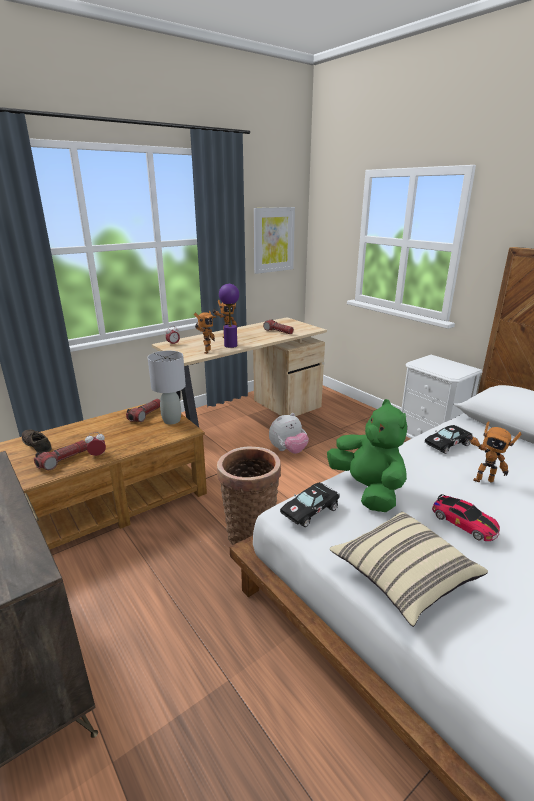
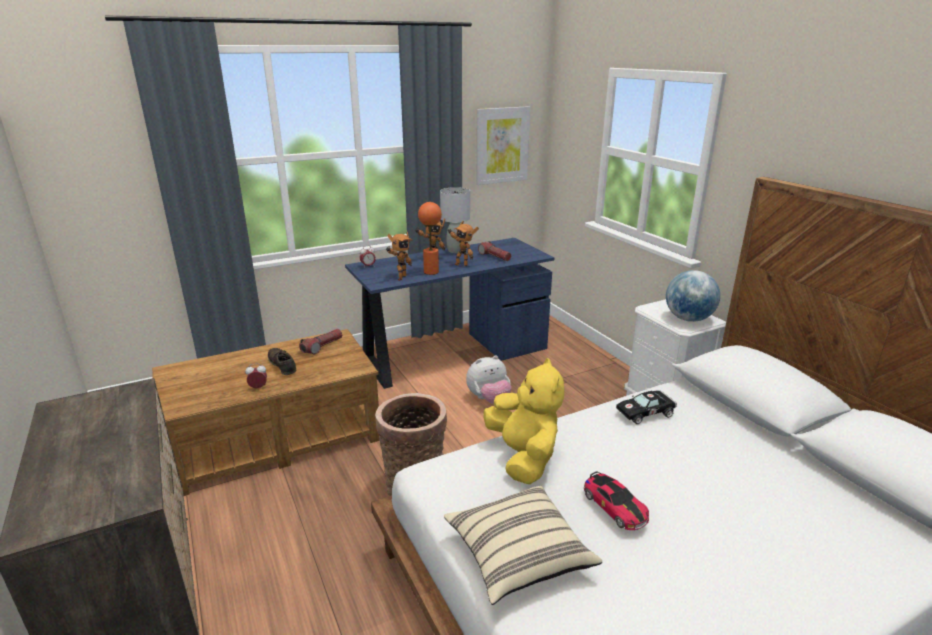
camera: 10 degrees right, 0 degrees up
brown shoe [22,430,52,454] -> brown shoe moved to [268,348,296,375]
flashlight [34,440,87,470] -> none
grey table lamp [148,351,186,425] -> grey table lamp moved to [440,187,470,253]
beige desk [152,317,327,427] -> blue desk [345,238,555,389]
purple table lamp [219,284,239,348] -> orange table lamp [418,202,442,275]
black toy car [280,482,340,527] -> none
green plush toy [327,399,407,512] -> yellow plush toy [484,358,564,484]
toy robot [467,421,521,483] -> toy robot moved to [447,221,479,266]
none -> globe [666,270,720,322]

